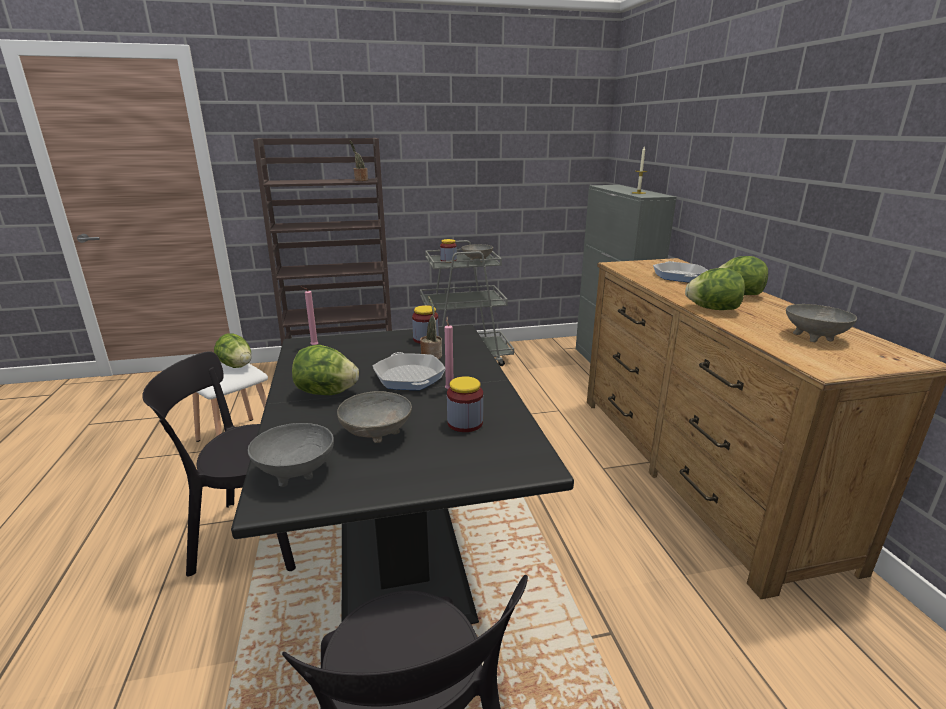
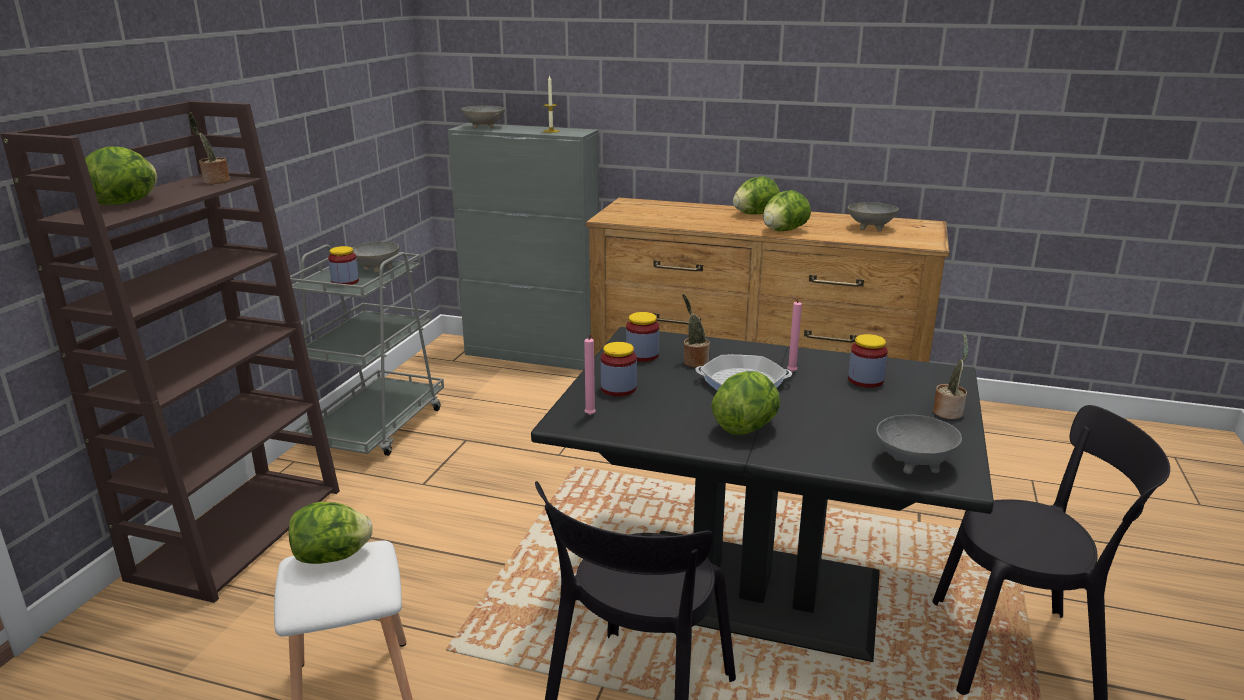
camera: 60 degrees left, 0 degrees up
grey bowl [337,391,412,443] -> grey bowl moved to [461,106,505,129]
frying pan [653,261,708,282] -> none
none -> lettuce [85,146,157,205]
none -> jar [601,342,637,396]
none -> potted plant [933,333,969,419]

